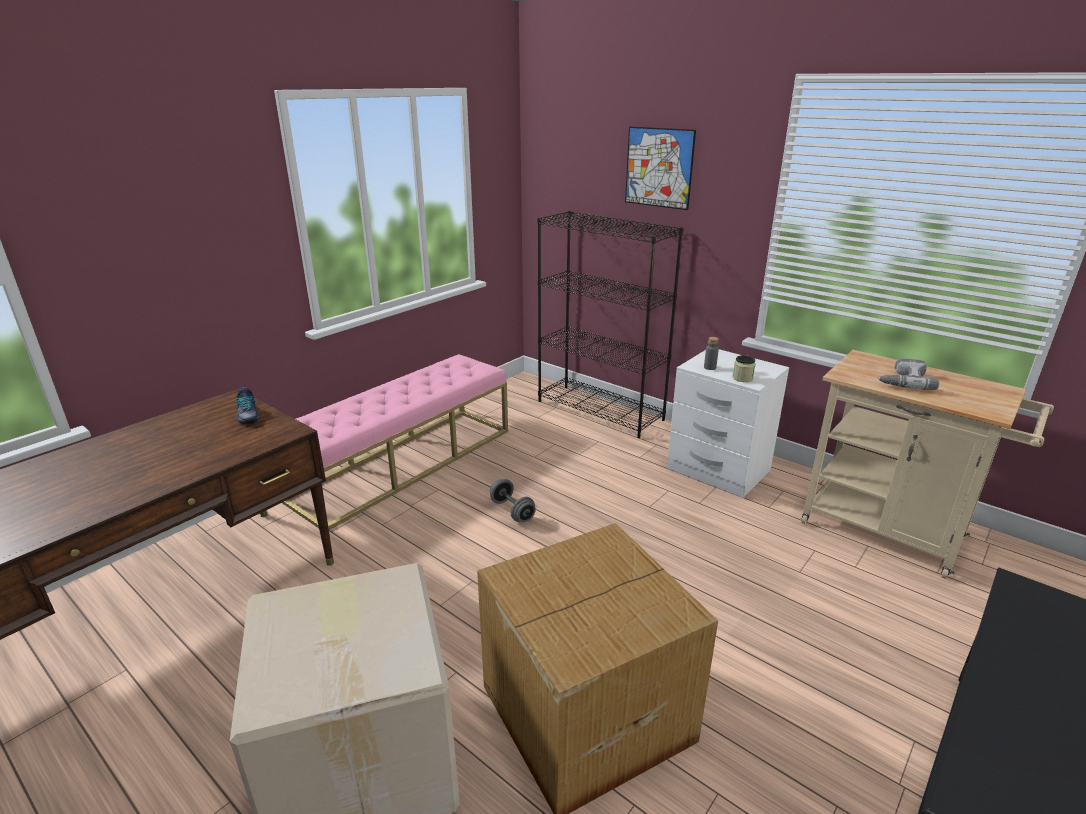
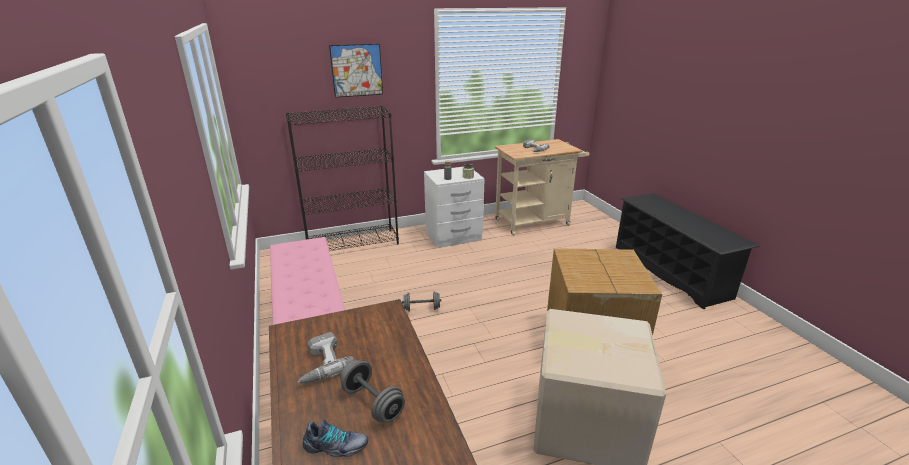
camera: 60 degrees left, 0 degrees up
shoe [236,387,260,424] -> shoe moved to [303,419,368,457]
none -> power drill [298,332,354,383]
none -> grey dumbbell [340,360,405,423]

